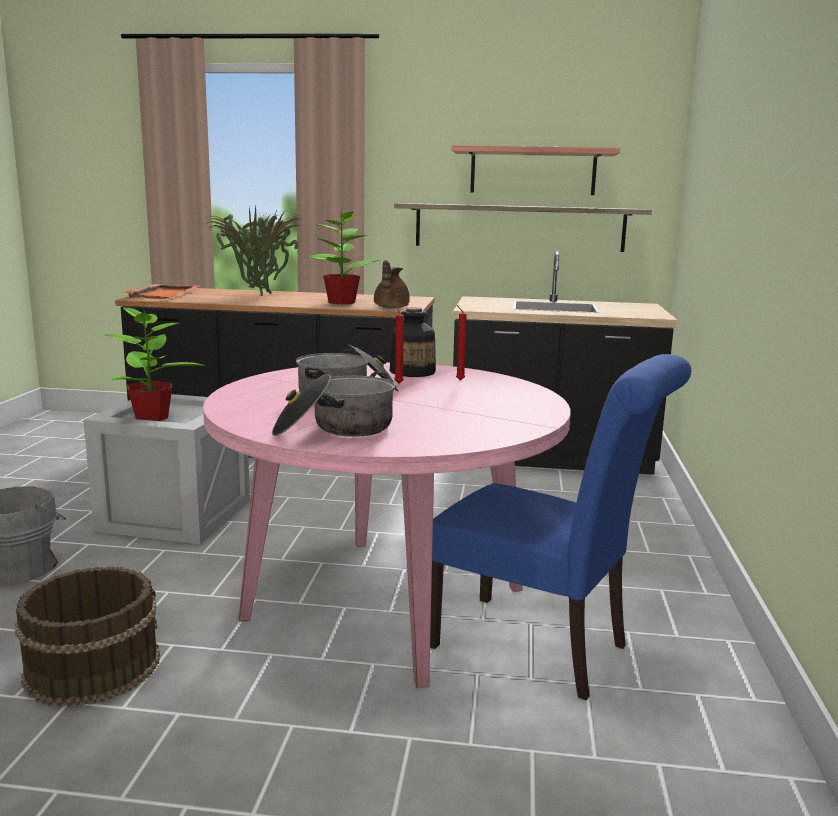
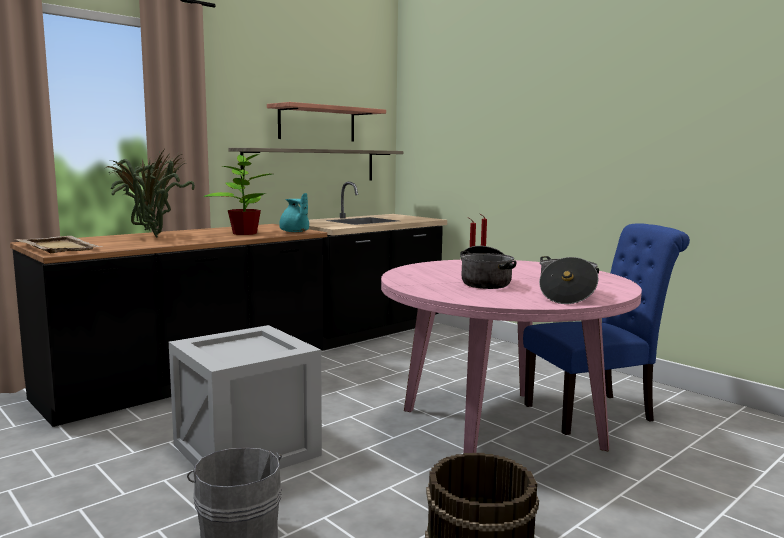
camera: 50 degrees left, 5 degrees down
potted plant [105,307,205,421] -> none
orange tray [122,284,199,299] -> beige tray [15,236,104,253]
brown teapot [374,260,410,308] -> turquoise teapot [279,193,309,232]
bottle [390,307,436,377] -> none

